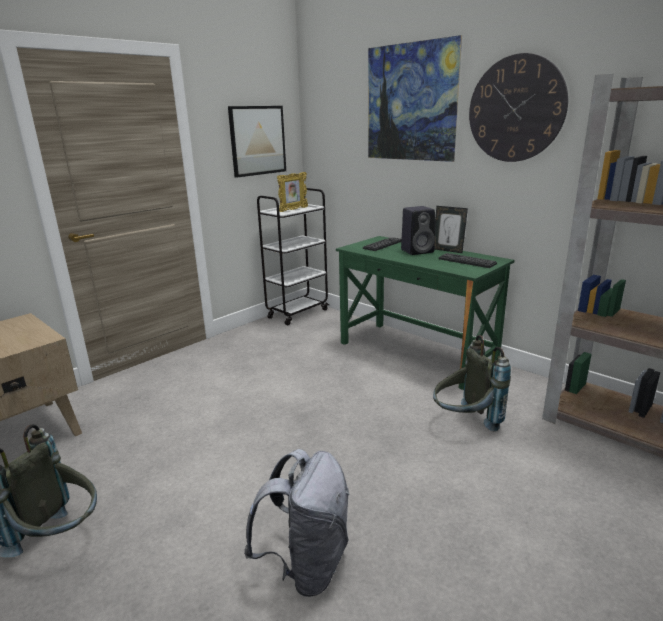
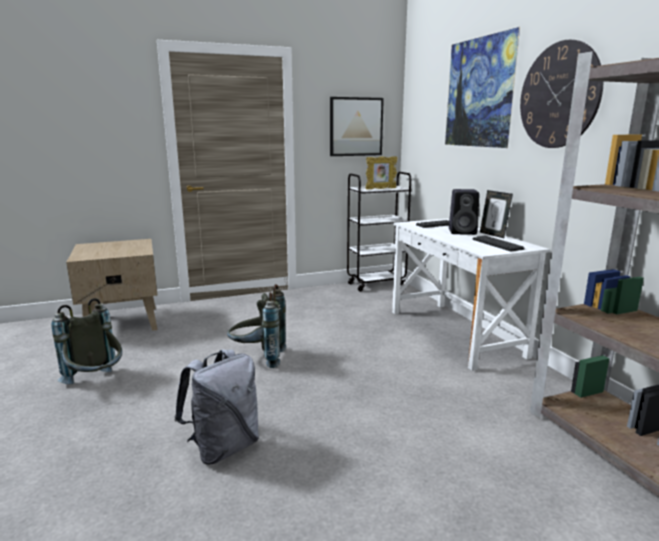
camera: 25 degrees right, 5 degrees down
green desk [336,236,514,390] -> white desk [392,219,550,371]
grey backpack [433,335,511,431] -> grey backpack moved to [227,284,286,368]

